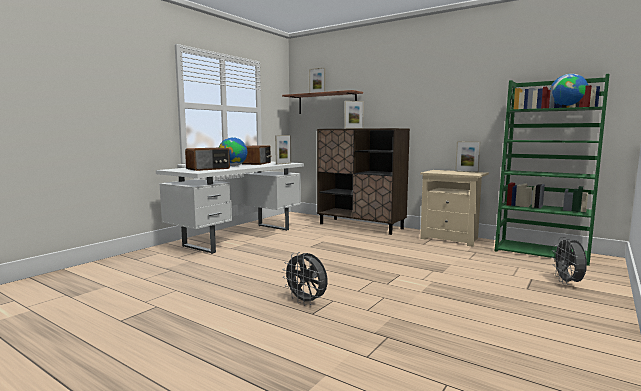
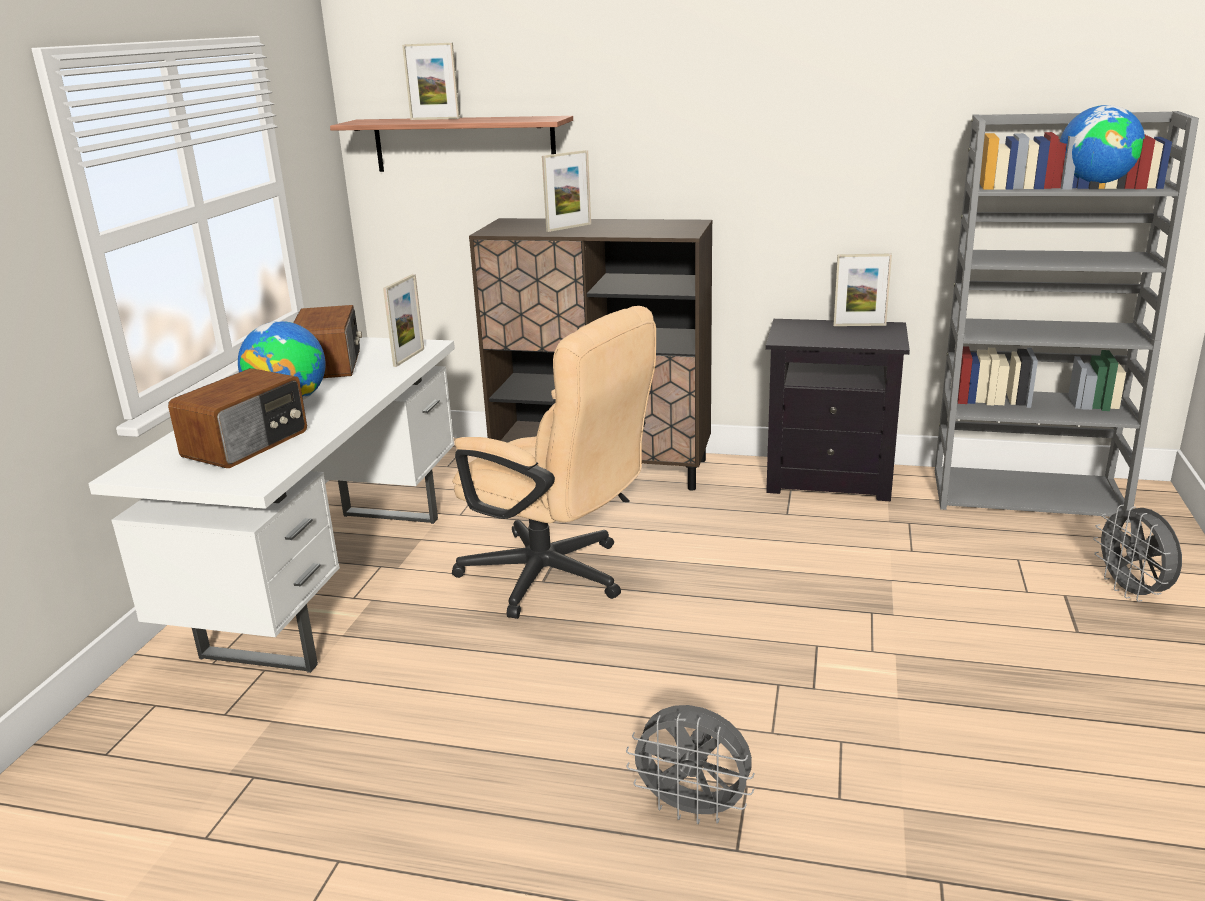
camera: 20 degrees left, 15 degrees up
beige nightstand [420,170,489,247] -> black nightstand [766,319,910,501]
green bookcase [495,74,610,266] -> grey bookcase [935,111,1199,523]
none -> beige office chair [452,306,656,619]

